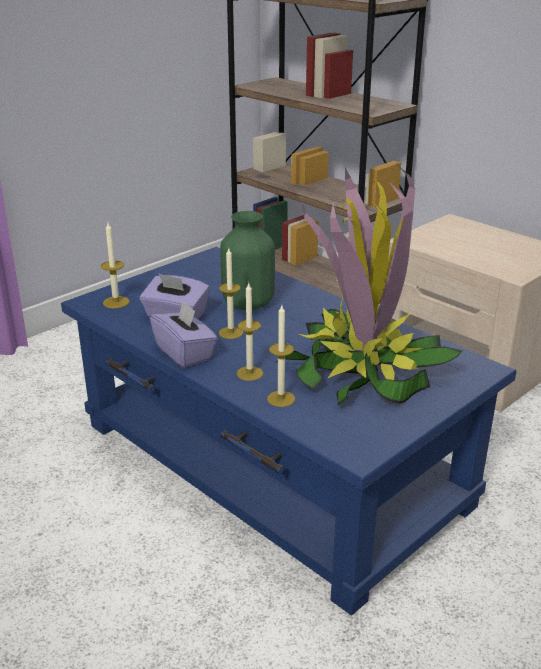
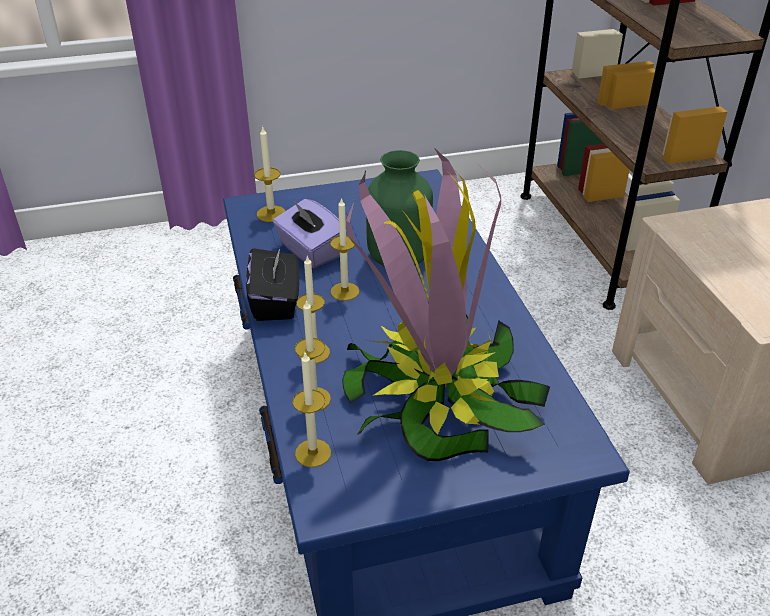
camera: 30 degrees right, 10 degrees up
purple tissue box [150,301,218,368] -> black tissue box [246,245,299,321]
none -> candle [293,353,331,467]

